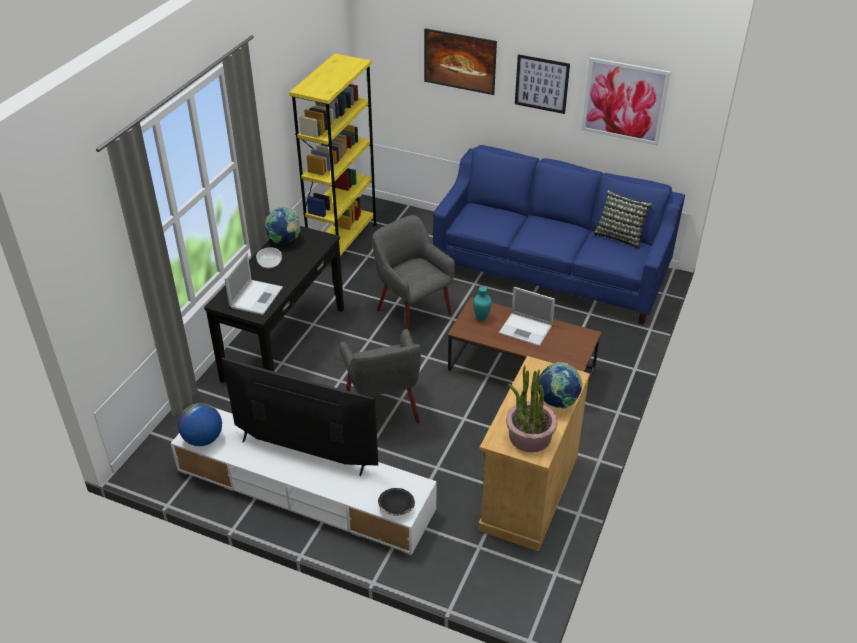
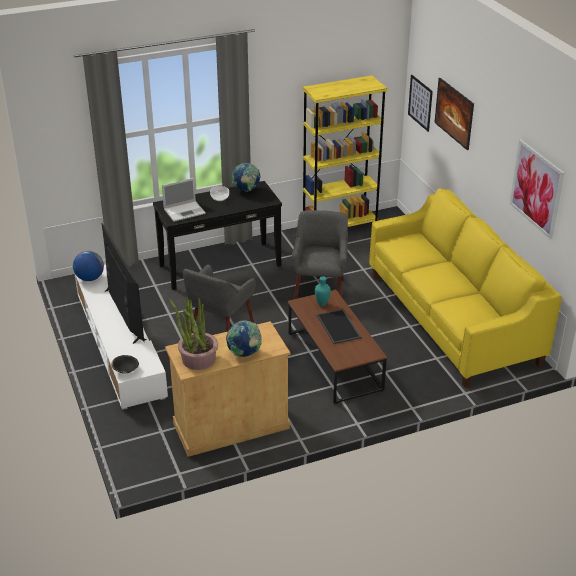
camera: 45 degrees right, 5 degrees down
blue sofa [433,145,685,325] -> yellow sofa [369,188,562,388]
laptop [499,287,555,346] -> tray [316,309,361,344]
picture [515,54,570,114] -> picture moved to [408,75,433,132]
pillow [594,190,653,250] -> none

